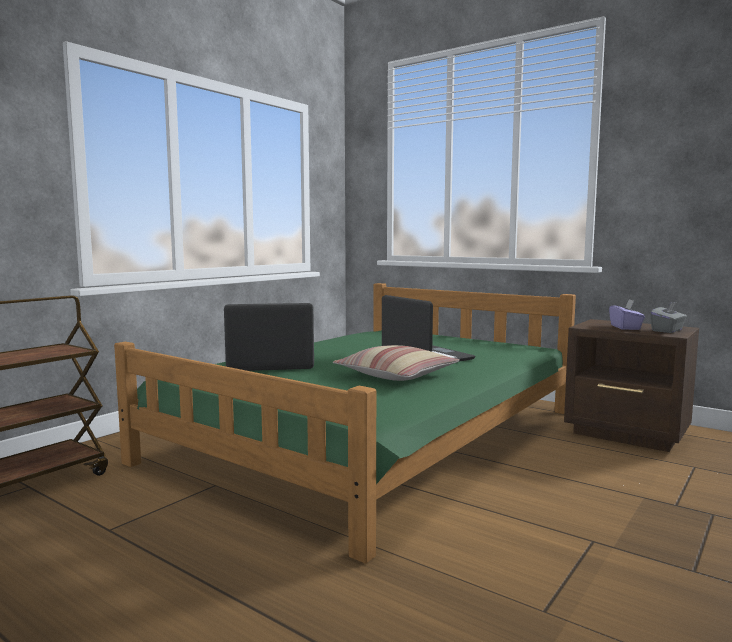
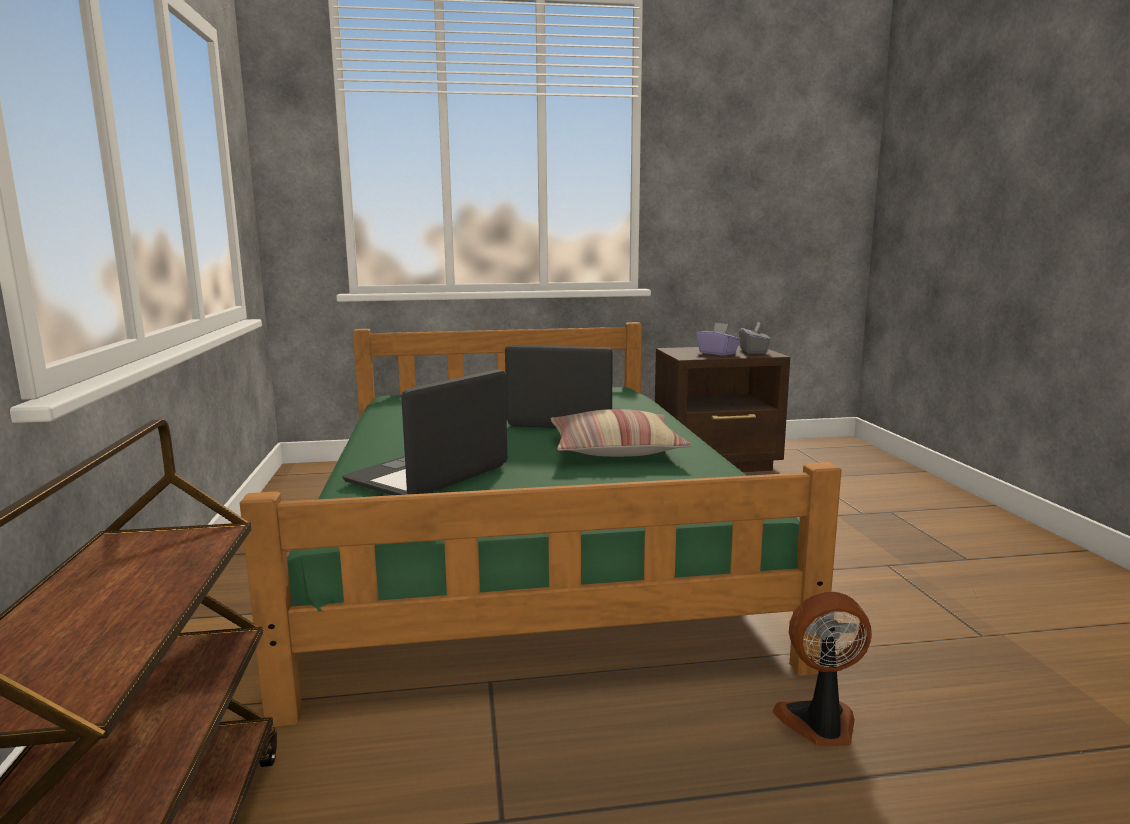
camera: 45 degrees left, 5 degrees up
none -> fan [773,592,872,746]

